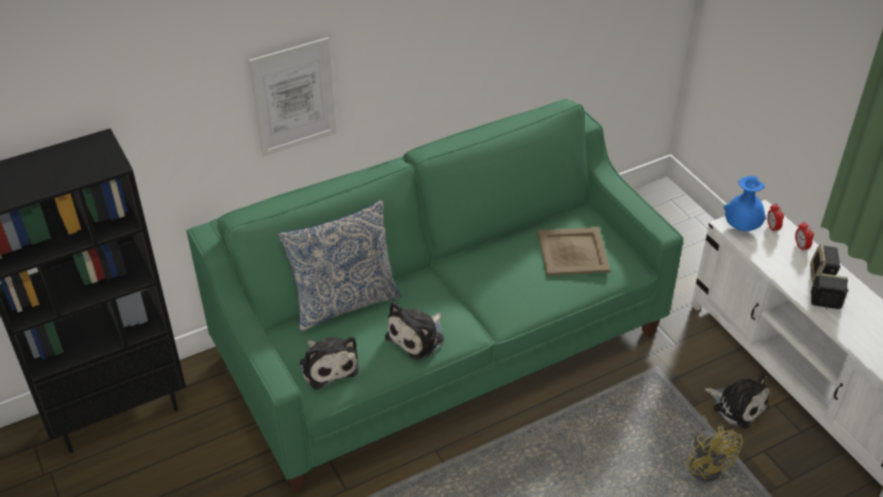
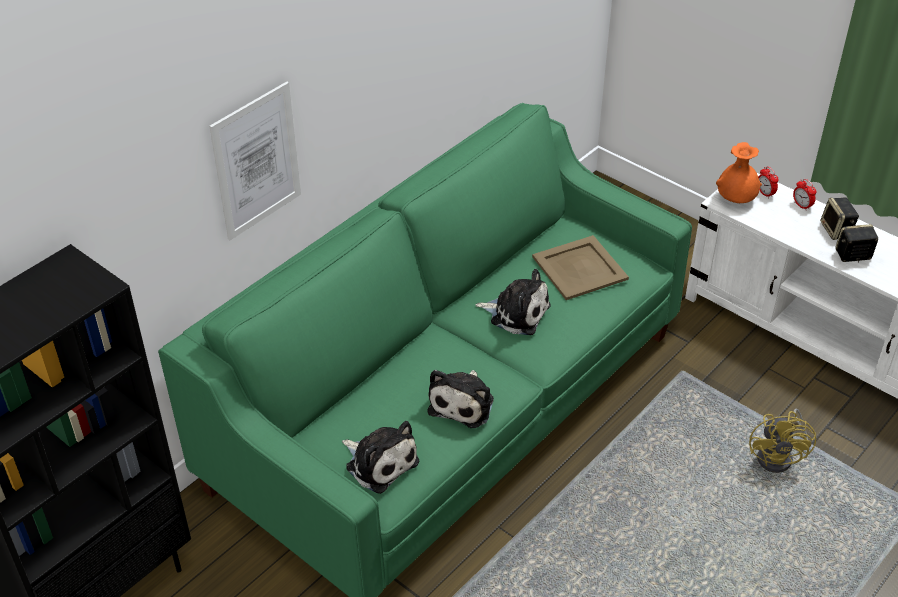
camera: 20 degrees left, 0 degrees up
pillow [278,200,401,331] -> none
yellow fan [686,415,743,482] -> yellow fan turned 45 degrees clockwise [749,409,816,473]
plush toy [705,374,769,429] -> plush toy moved to [475,269,550,335]
blue vase [724,176,767,231] -> orange vase [716,142,762,203]

